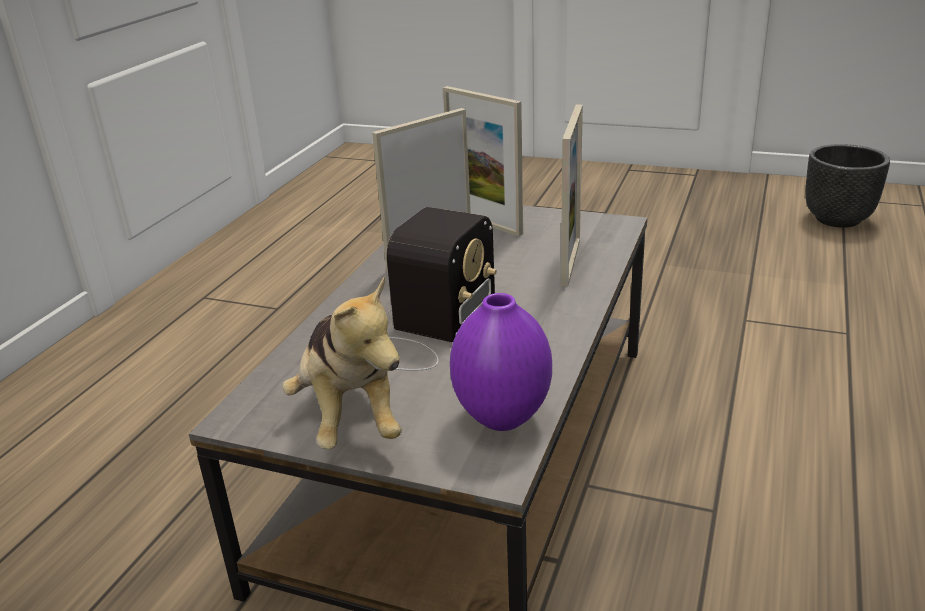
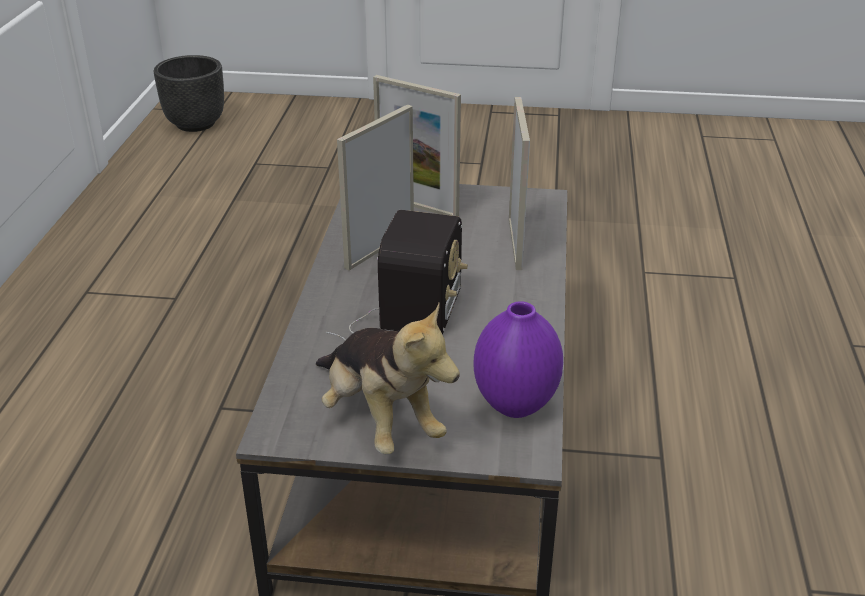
camera: 15 degrees left, 5 degrees up
black planter [806,144,890,228] -> black planter moved to [154,55,224,132]

